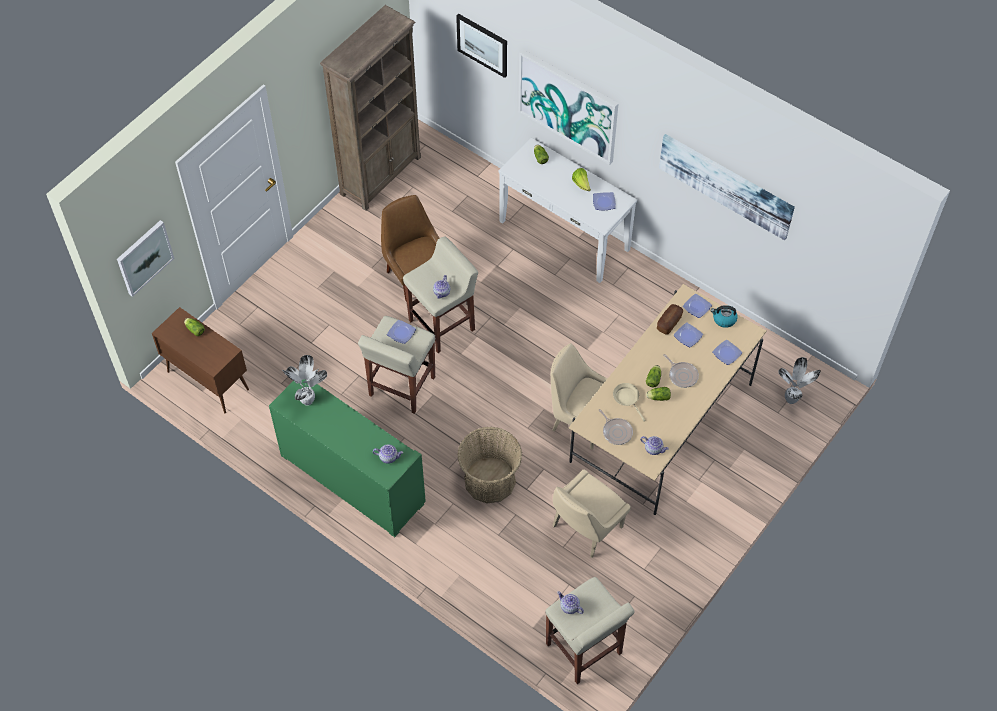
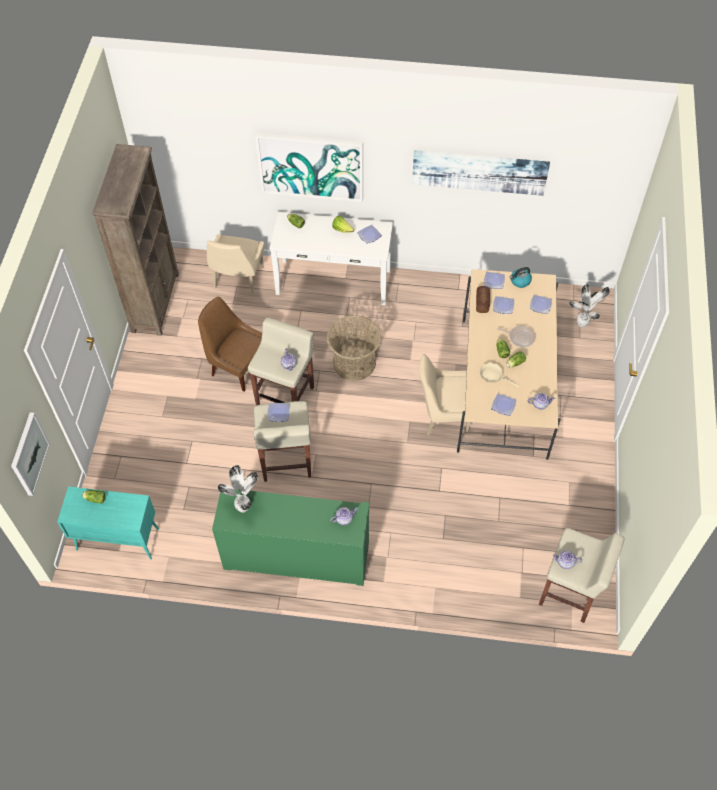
camera: 30 degrees left, 0 degrees up
brown cabinet [152,307,249,413] -> turquoise cabinet [57,487,159,559]
picture [456,13,507,78] -> none
basket [458,427,522,503] -> basket moved to [327,315,381,381]
beige chair [553,469,631,558] -> beige chair moved to [207,234,264,295]
frying pan [599,409,633,445] -> plate [491,394,517,416]

